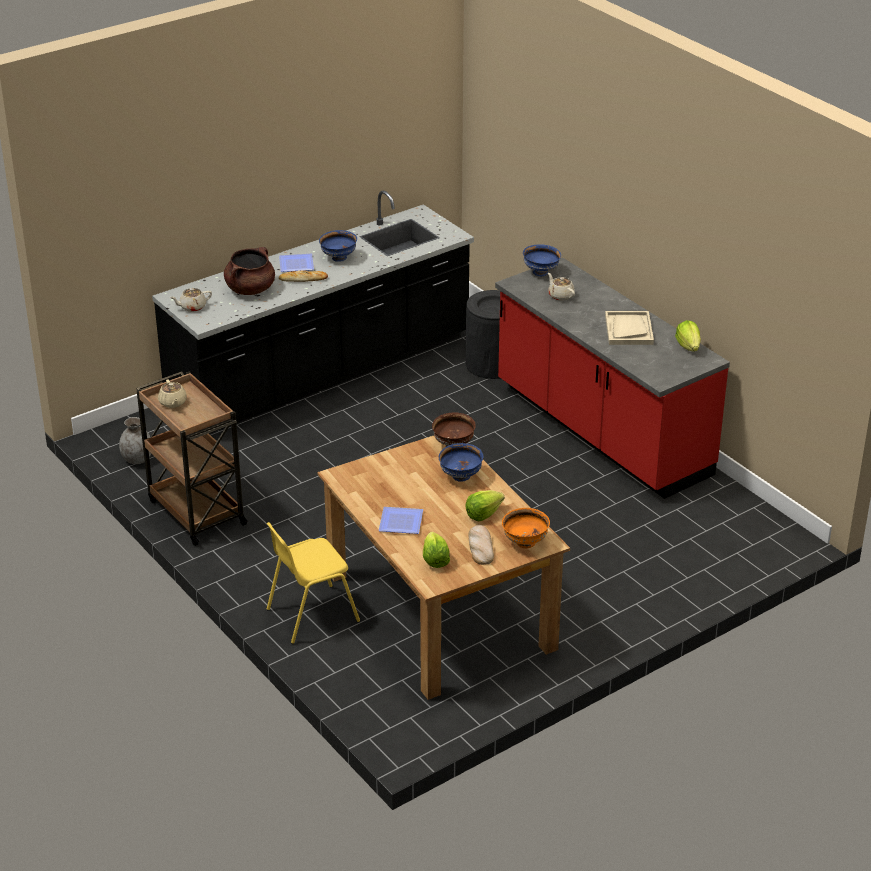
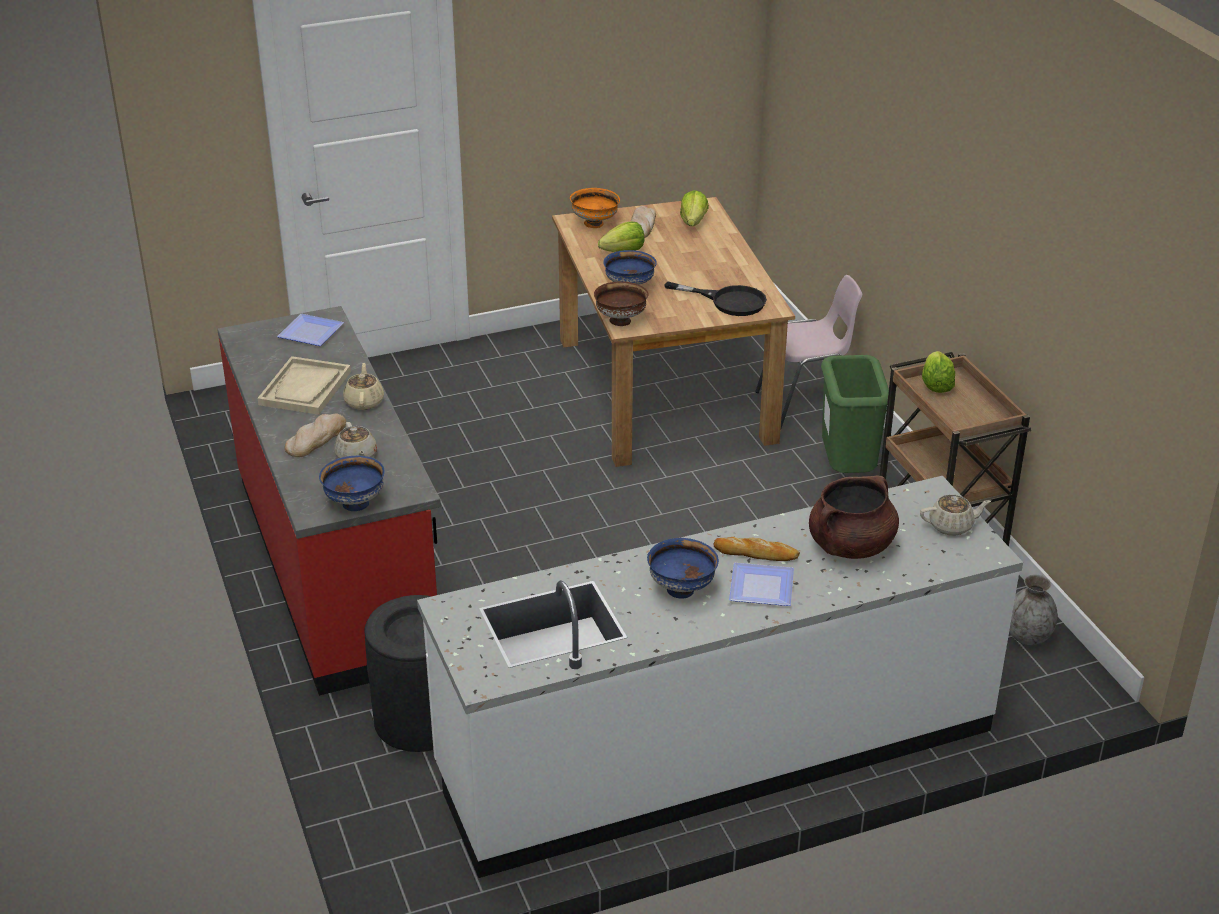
camera: 165 degrees left, 0 degrees up
black counter [152,190,474,434] -> white counter [417,476,1023,878]
beige teapot [158,379,187,408] -> beige teapot moved to [343,363,384,410]
yellow chair [266,522,360,644] -> pink chair [755,275,862,428]
plate [379,507,423,534] -> plate moved to [277,314,344,346]
lettuce [675,320,701,351] -> lettuce moved to [922,351,955,393]
none -> bread [285,413,346,457]
none -> black frying pan [664,282,767,316]
none -> green trash can [821,355,889,473]

